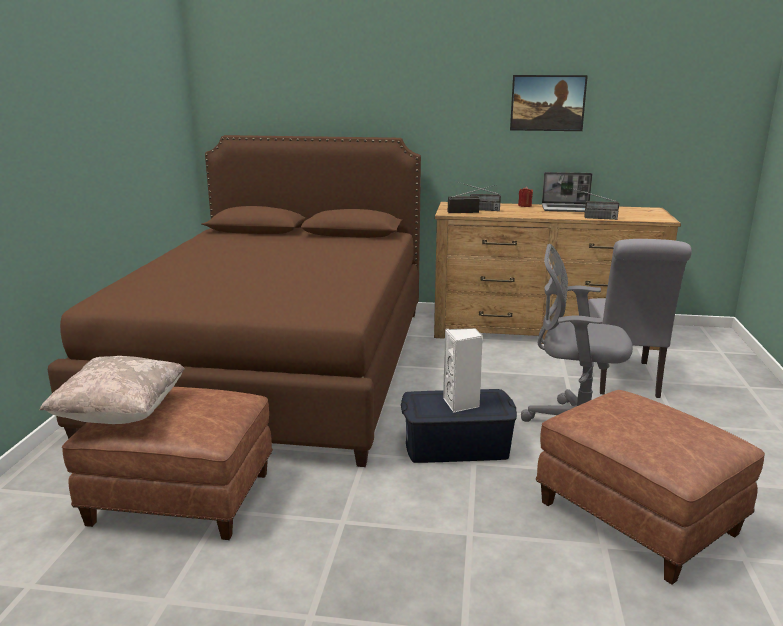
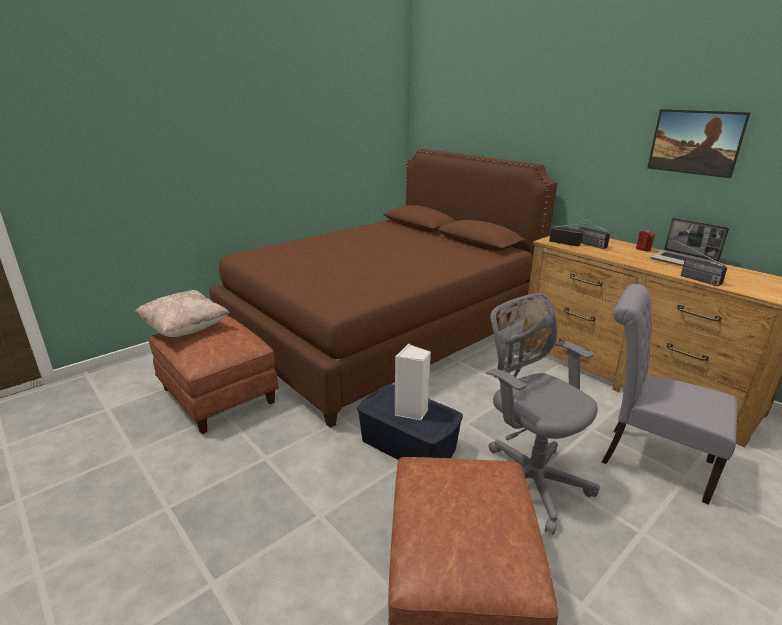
camera: 40 degrees right, 5 degrees up
grey chair [588,239,692,398] -> grey chair turned 75 degrees clockwise [602,284,737,505]

